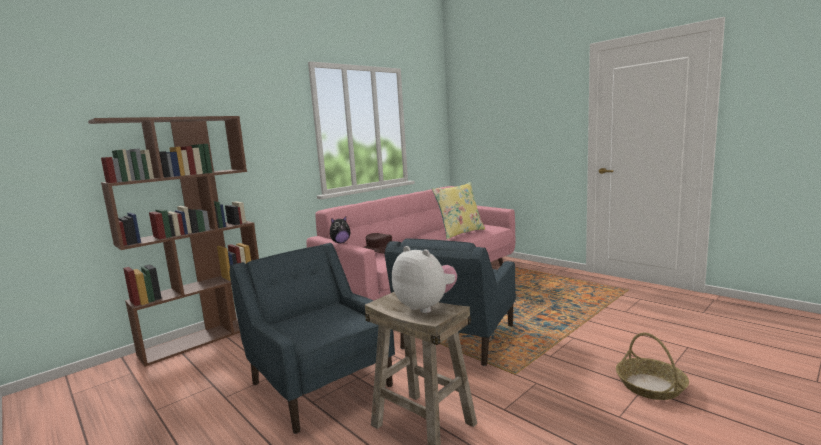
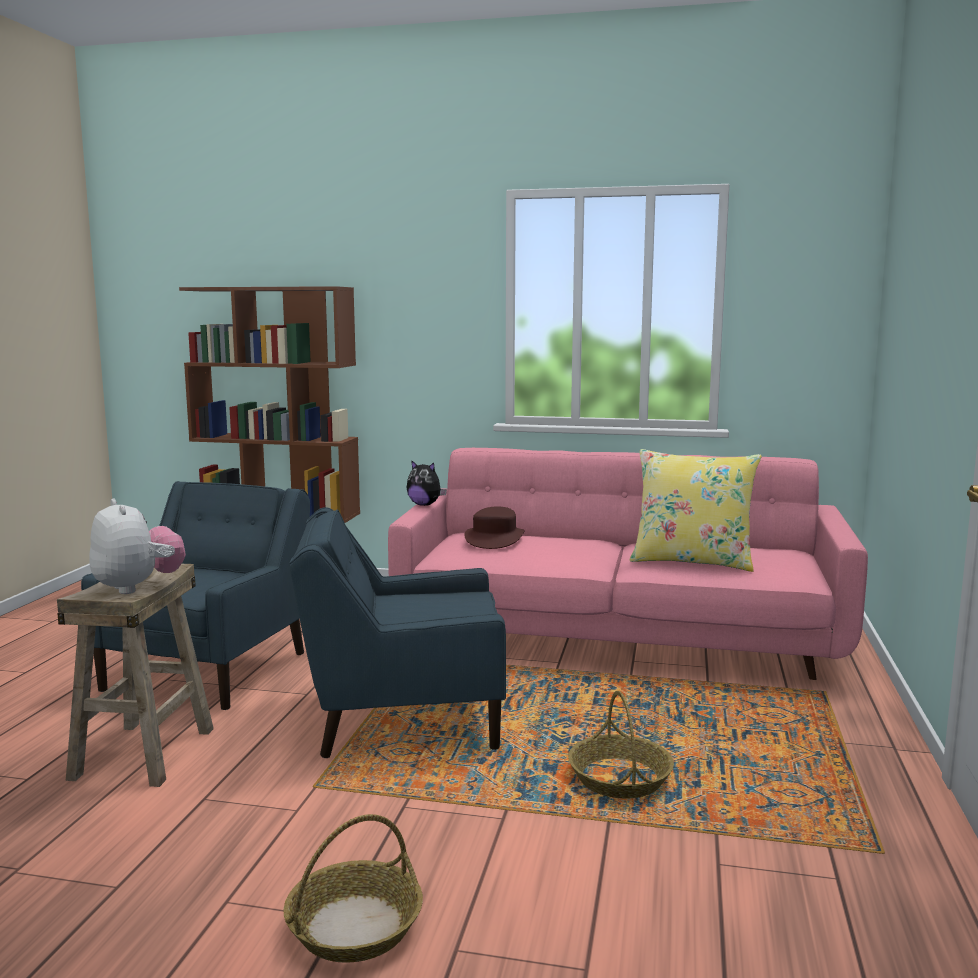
camera: 55 degrees right, 0 degrees up
plush toy [392,246,457,313] -> plush toy turned 45 degrees counterclockwise [89,498,186,594]
none -> basket [568,691,674,798]

